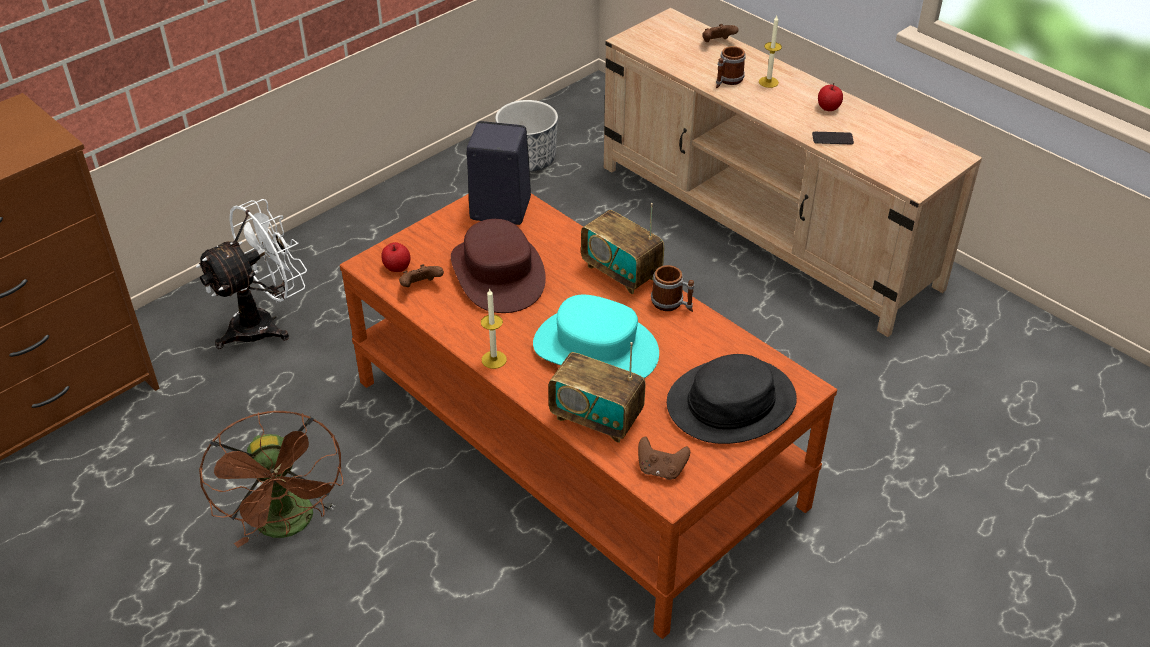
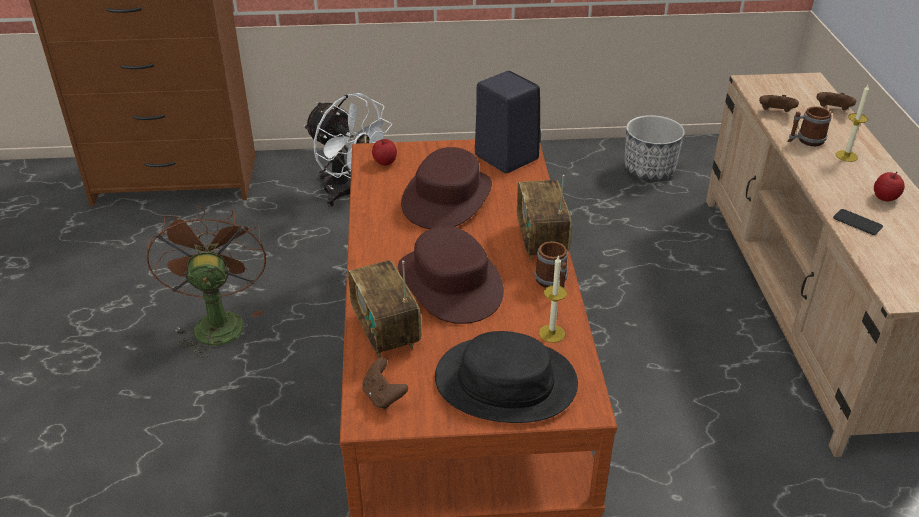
camera: 40 degrees right, 5 degrees down
white fan [196,199,307,349] -> white fan turned 45 degrees clockwise [304,93,392,207]
brown fan [199,411,343,548] -> brown fan turned 150 degrees clockwise [146,205,266,358]
brown game controller [399,264,444,287] -> brown game controller moved to [759,95,799,112]
candle [481,289,507,369] -> candle moved to [539,255,567,343]
turquoise hat [533,295,659,378] -> brown hat [398,226,504,324]

